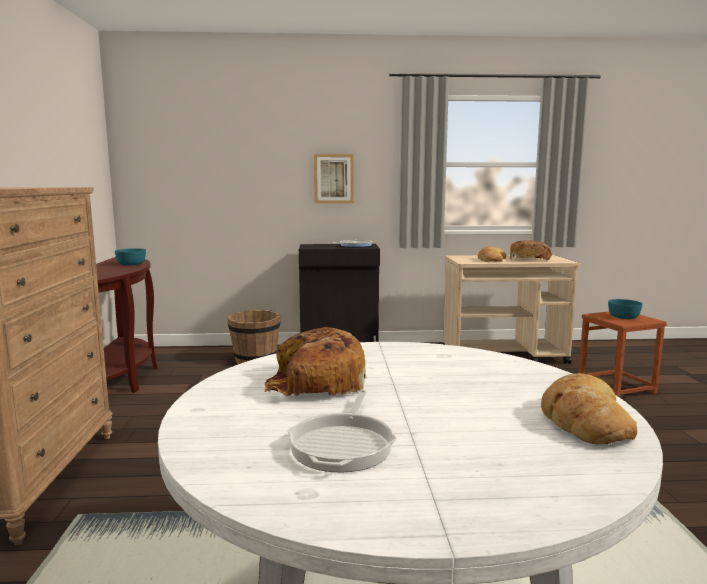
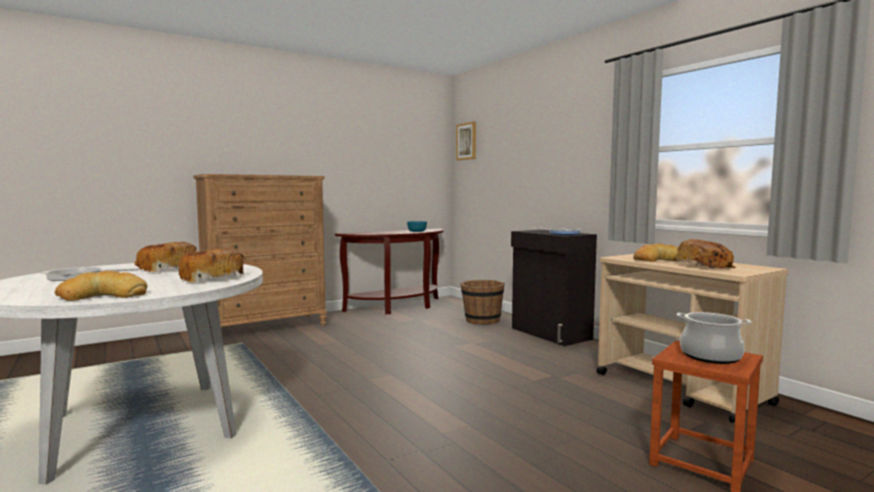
camera: 60 degrees right, 5 degrees down
picture [314,154,354,203] -> picture moved to [456,122,476,160]
turquoise bowl [608,299,643,319] -> cooking pot [676,312,752,364]
none -> bread [179,248,244,282]

